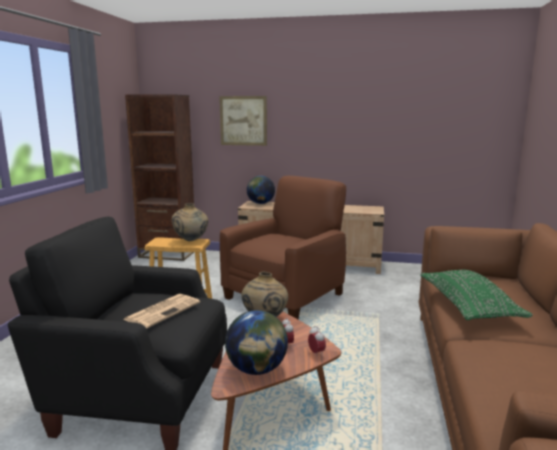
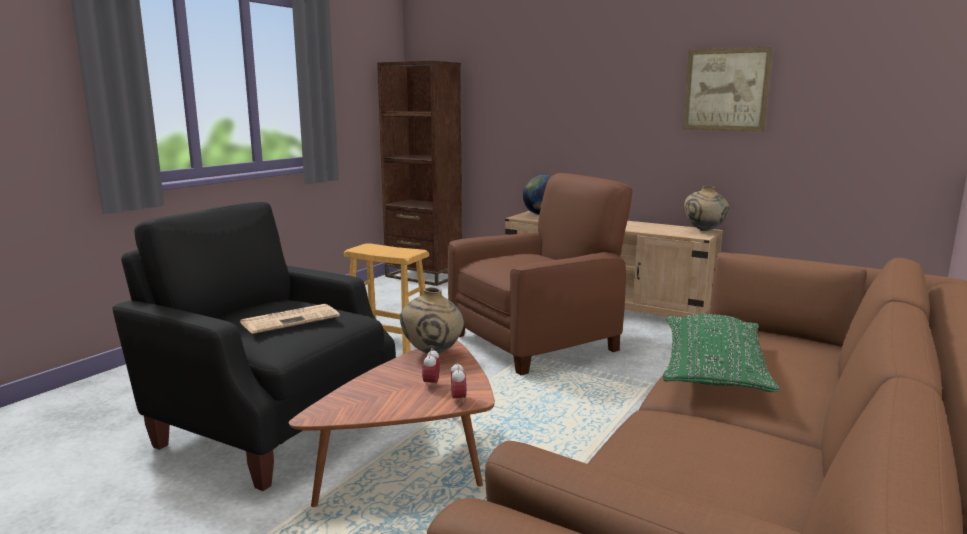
camera: 20 degrees right, 0 degrees up
beige vase [172,203,208,241] -> beige vase moved to [684,185,729,231]
picture [219,96,267,146] -> picture moved to [683,47,773,131]
globe [225,310,288,375] -> none

